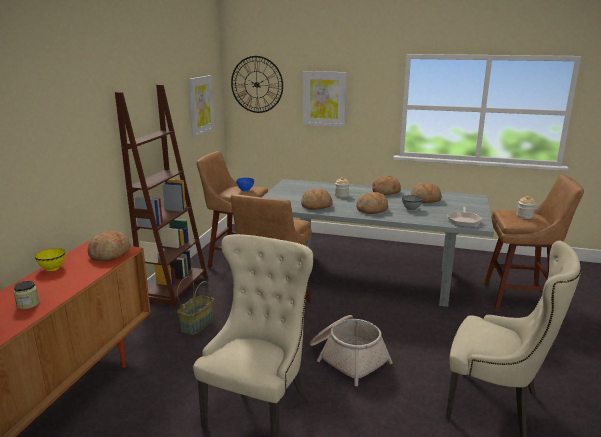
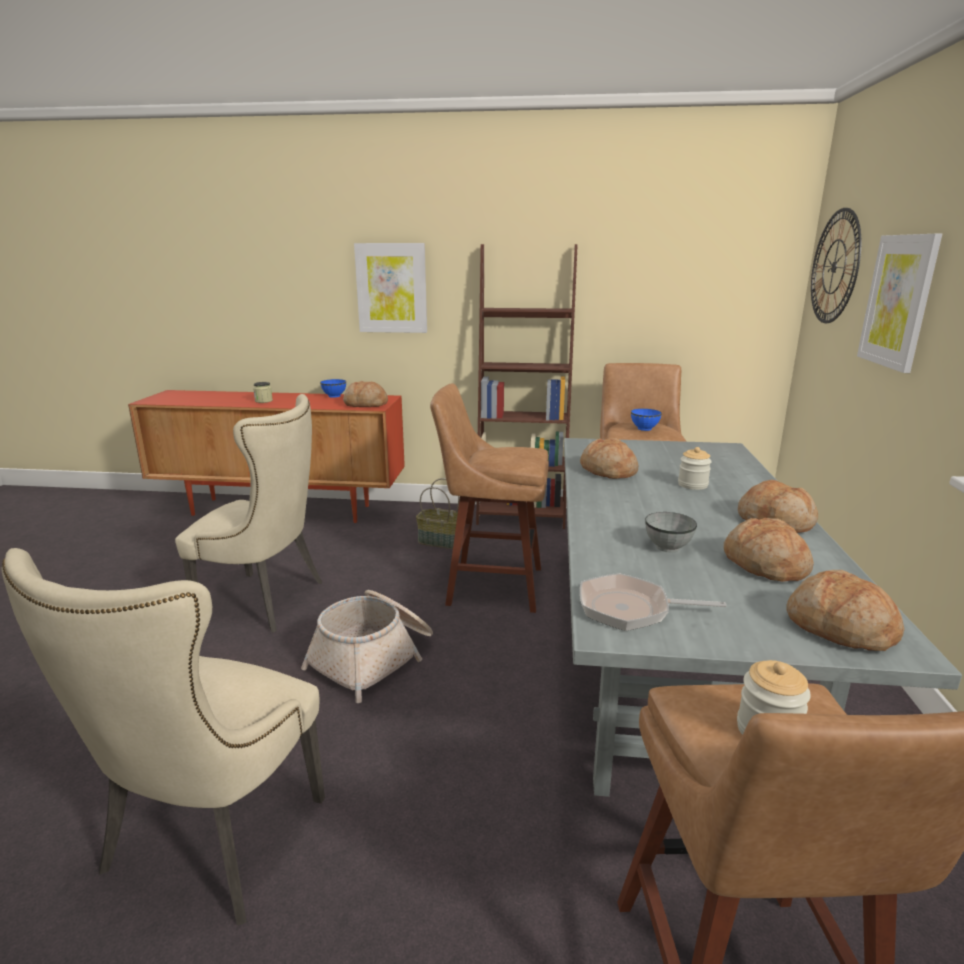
camera: 80 degrees right, 0 degrees up
yellow bowl [35,248,66,271] -> blue bowl [320,379,346,398]
picture [188,75,215,137] -> picture moved to [354,243,427,333]
bread [356,192,388,214] -> bread moved to [786,570,904,651]

